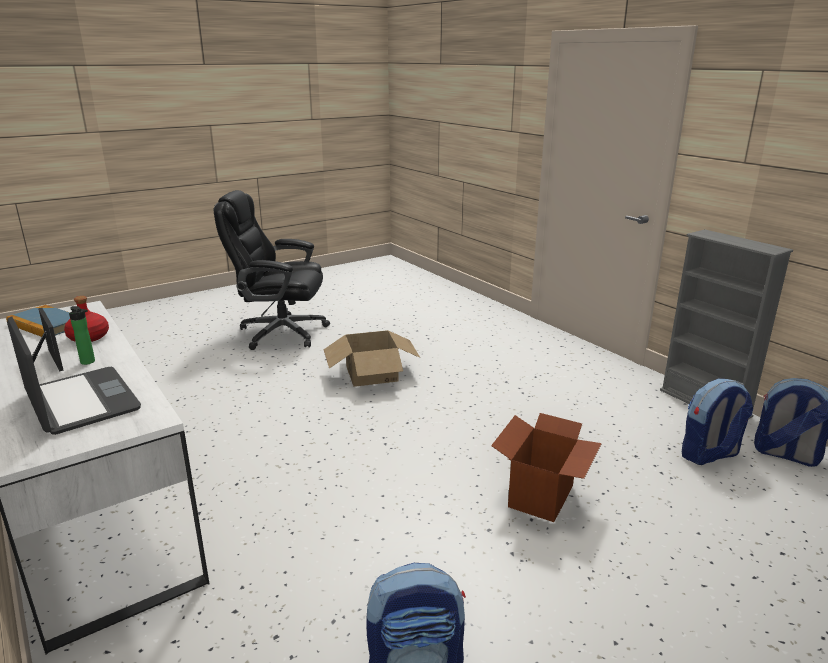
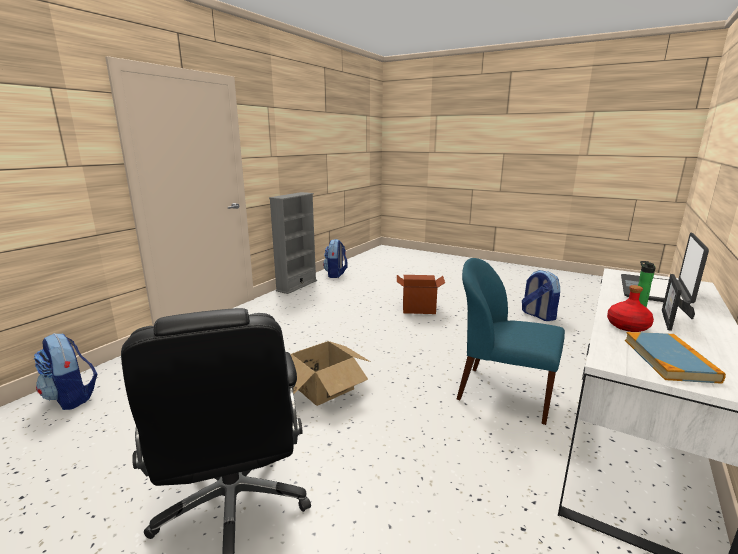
camera: 115 degrees left, 5 degrees down
backpack [682,379,753,465] -> backpack moved to [34,333,97,410]
none -> blue chair [457,258,565,425]

